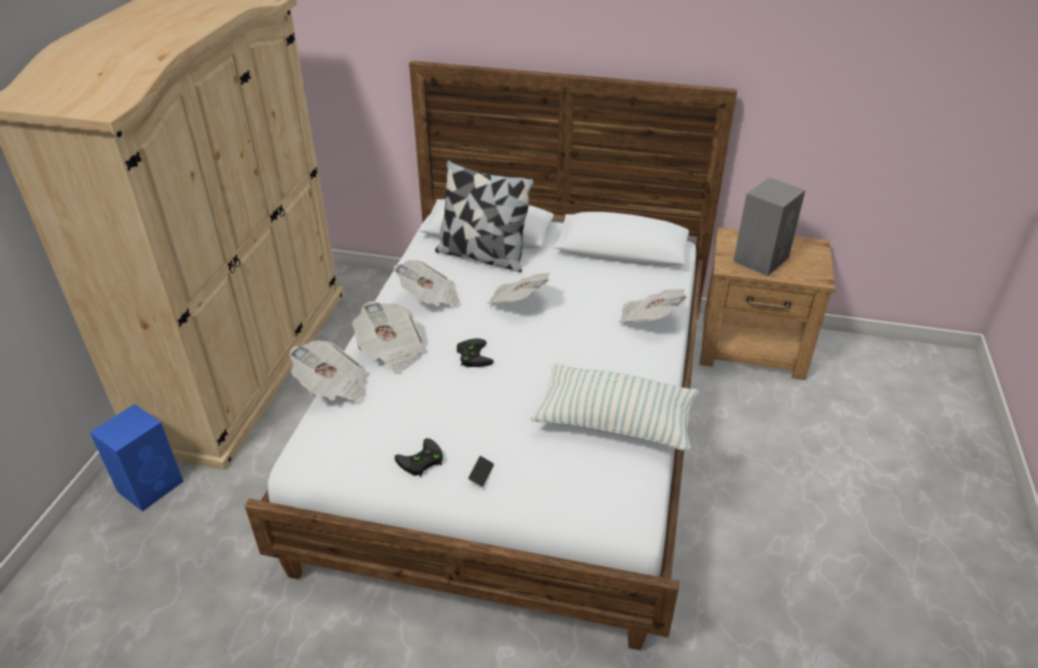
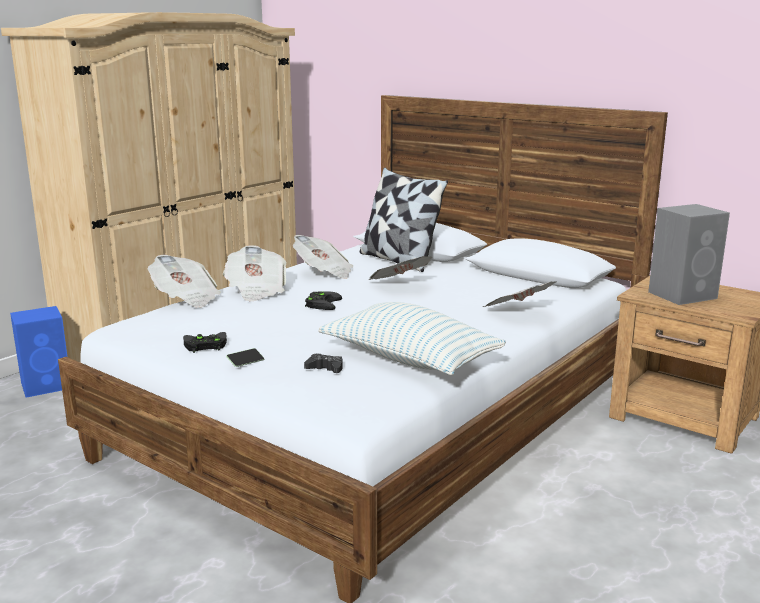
camera: 25 degrees right, 20 degrees down
none -> black game controller [304,353,343,373]

